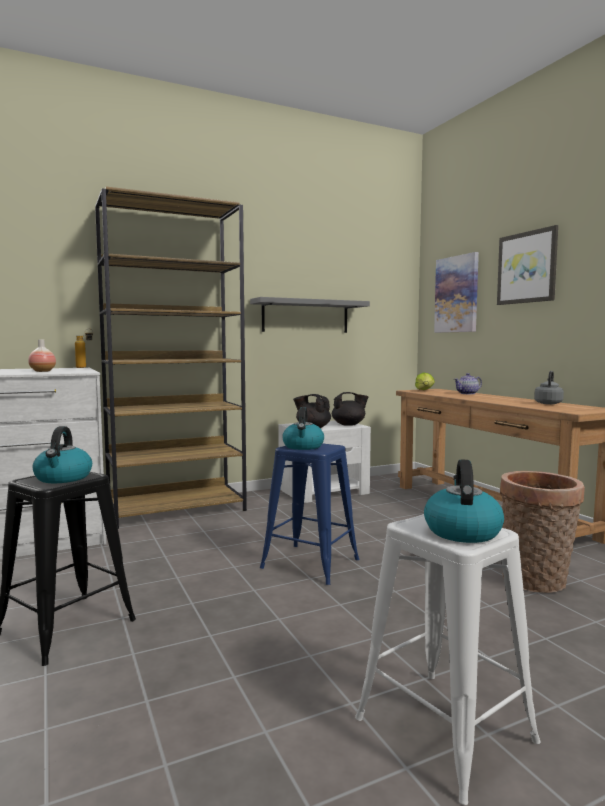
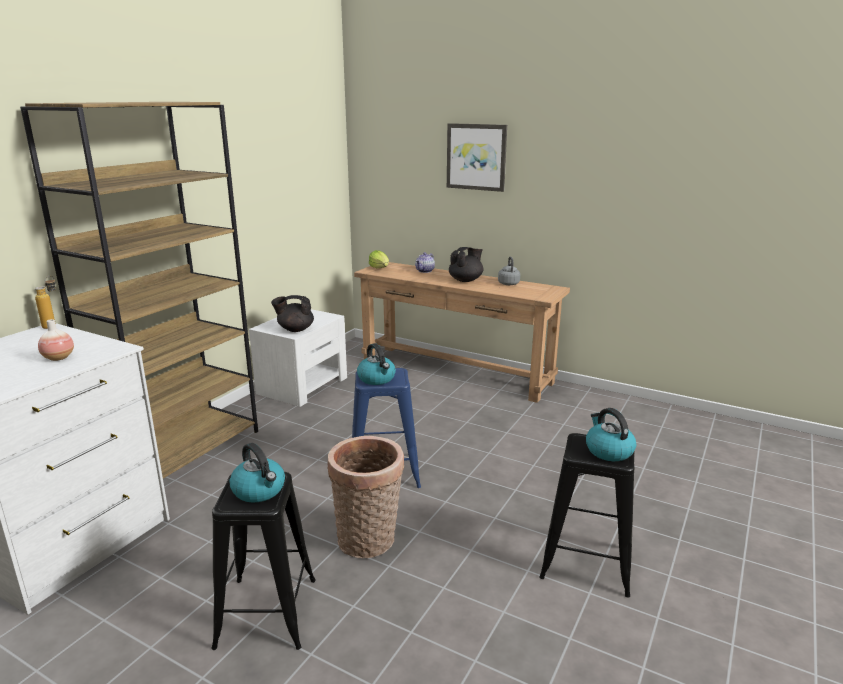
camera: 35 degrees left, 15 degrees up
grey shelf [250,297,370,333] -> none
black teapot [332,392,369,426] -> black teapot moved to [449,247,483,282]
white stool [355,514,541,805] -> black stool [539,433,634,597]
picture [434,252,479,333] -> none
basket [500,471,585,593] -> basket moved to [327,436,404,558]

